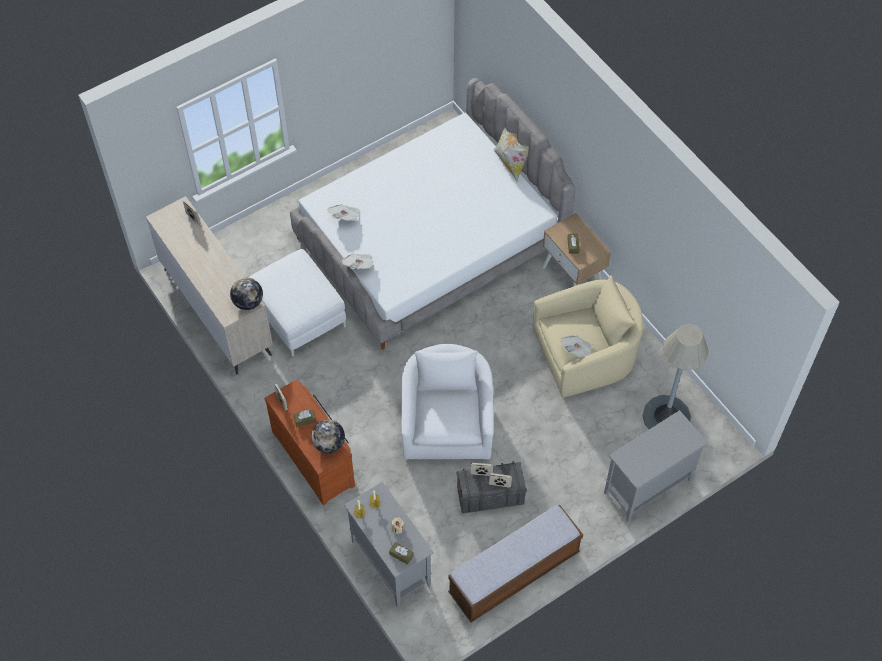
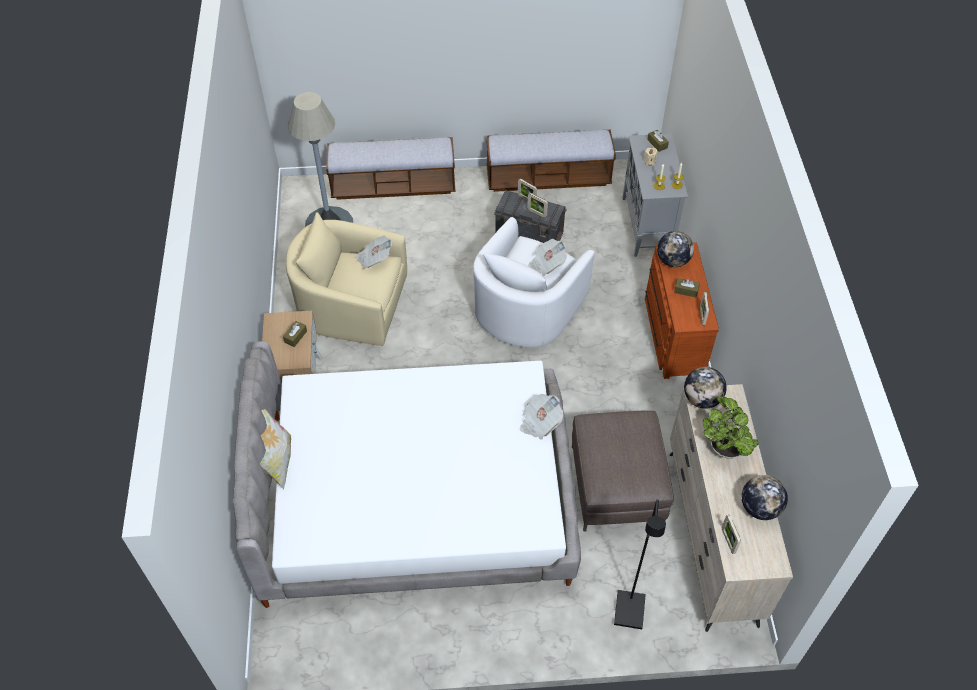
camera: 150 degrees left, 5 degrees down
white ottoman [249,249,346,357] -> brown ottoman [572,410,674,532]
newspaper [327,204,359,221] -> newspaper moved to [528,239,567,276]
grey cabinet [604,410,708,522] -> bench [326,137,456,200]
none -> black floor lamp [614,499,666,629]
none -> potted plant [703,396,758,459]
none -> globe [742,475,788,520]

